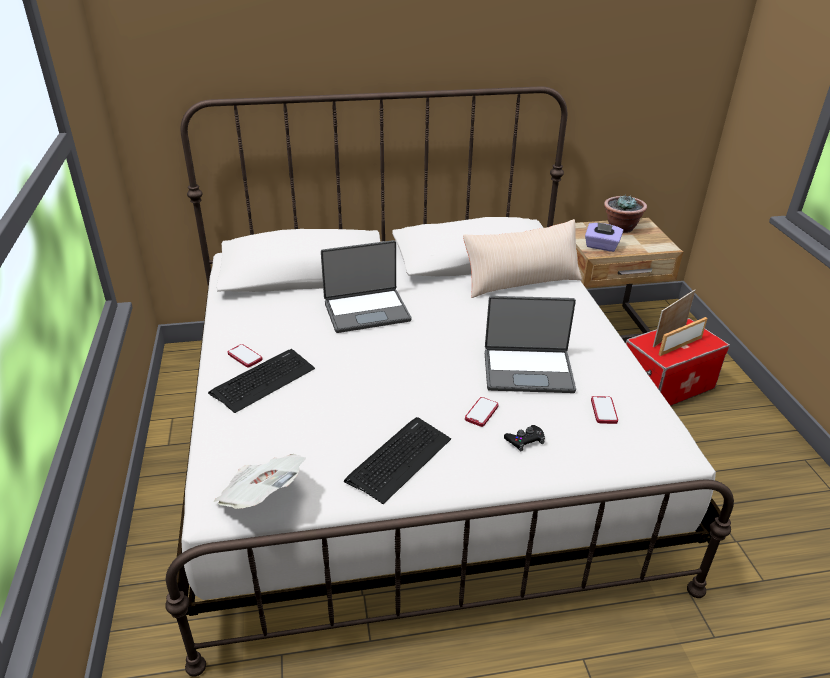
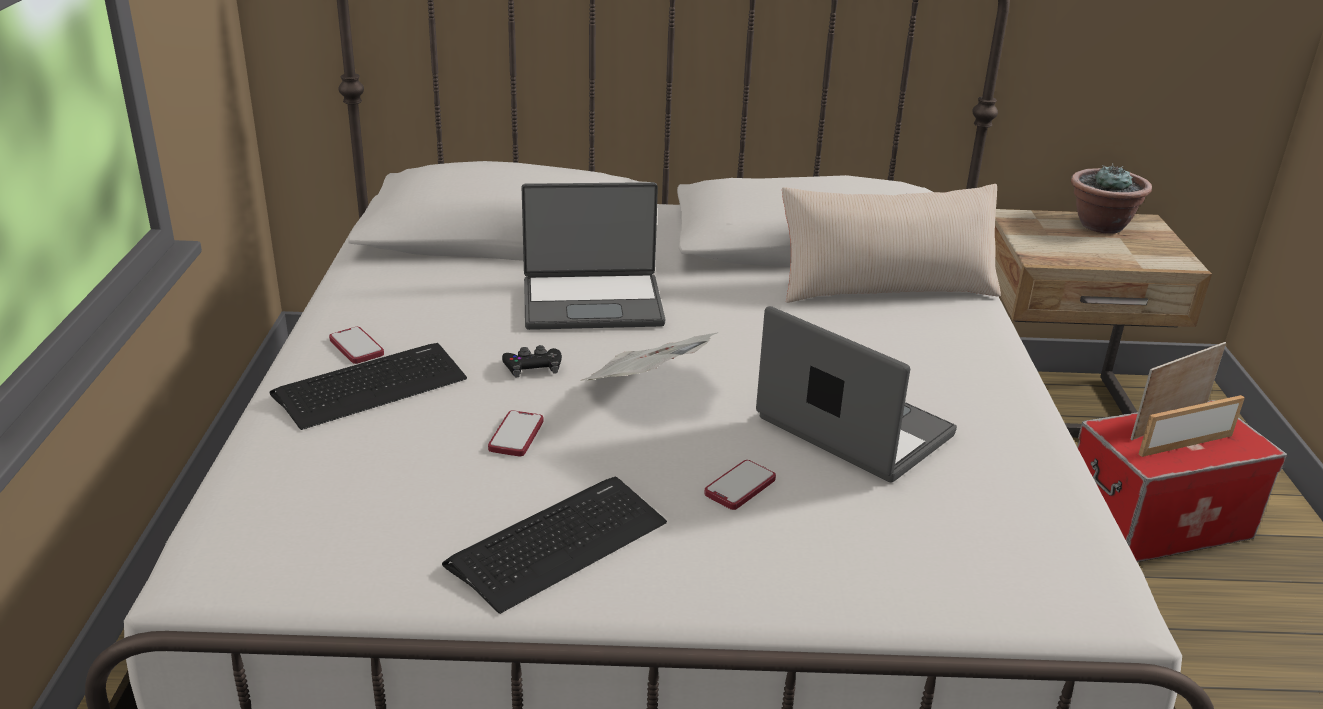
camera: 10 degrees right, 5 degrees down
newspaper [214,454,306,509] -> newspaper moved to [580,332,719,381]
laptop [485,296,576,393] -> laptop turned 150 degrees counterclockwise [756,306,957,483]
black game controller [504,425,545,451] -> black game controller moved to [502,345,562,377]
purple tissue box [585,222,623,252] -> none
phone [591,396,618,424] -> phone moved to [488,410,544,456]

